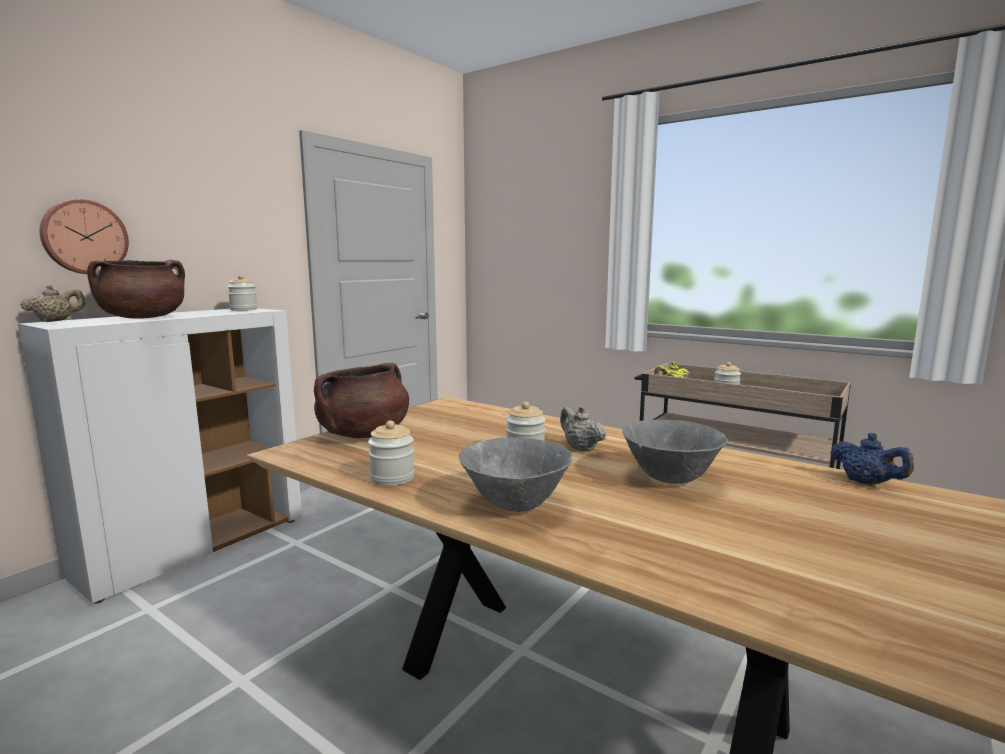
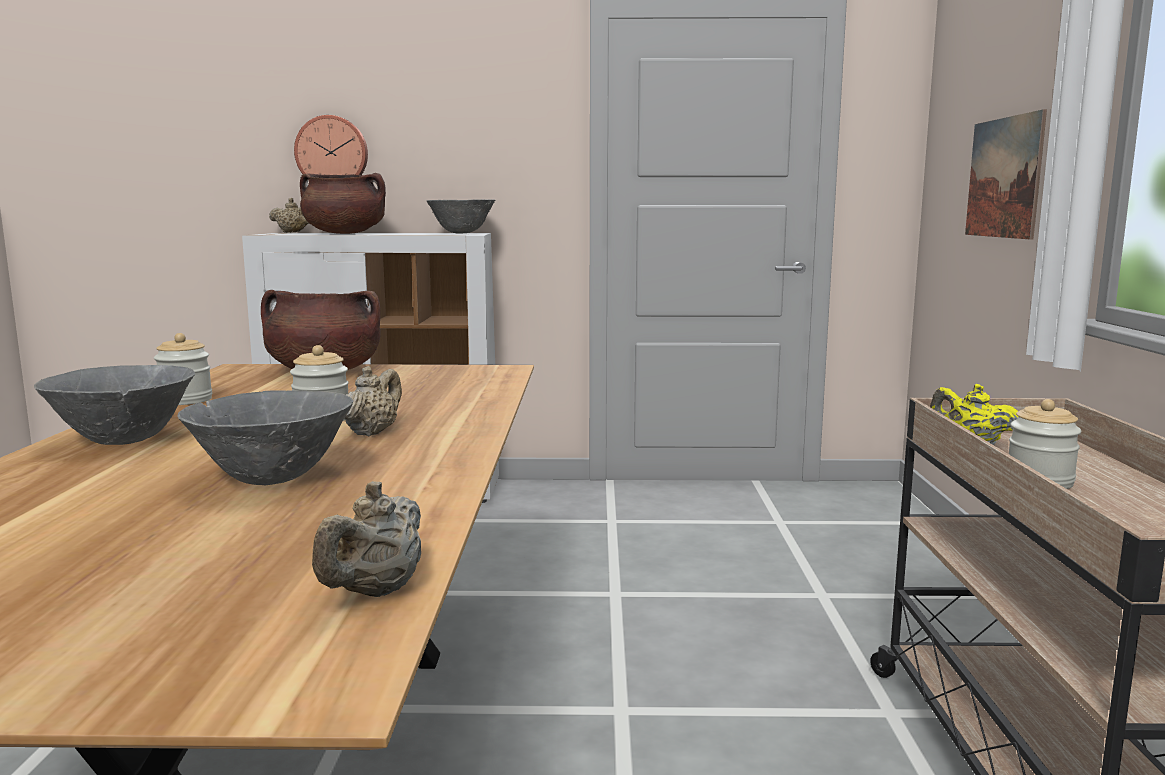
camera: 55 degrees right, 0 degrees up
jar [228,275,258,311] -> grey bowl [427,199,495,234]
blue teapot [830,433,914,485] -> beige teapot [312,481,421,597]
none -> picture [965,109,1047,239]

